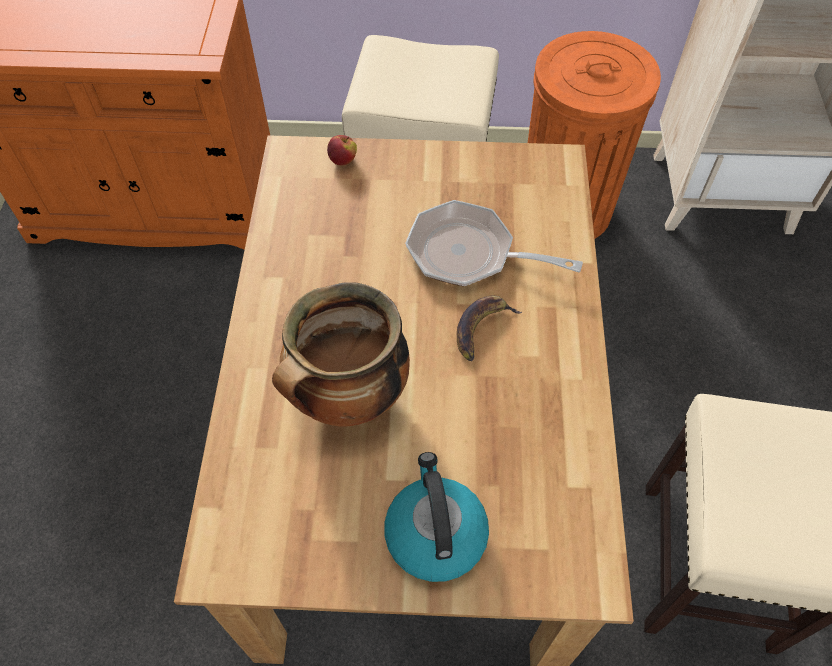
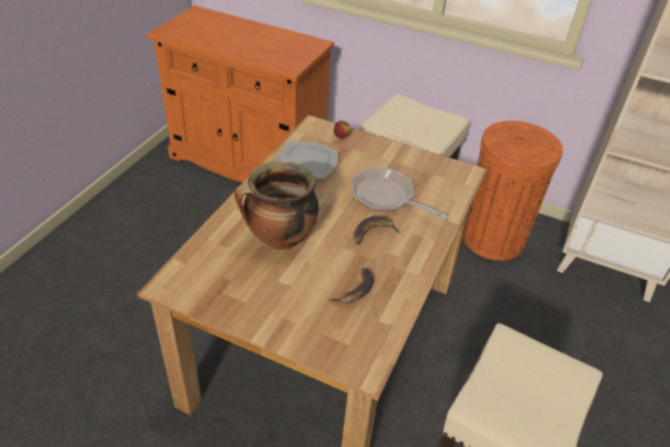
camera: 20 degrees right, 15 degrees down
kettle [384,452,489,582] -> none
none -> plate [276,141,338,179]
none -> banana [329,269,374,303]

